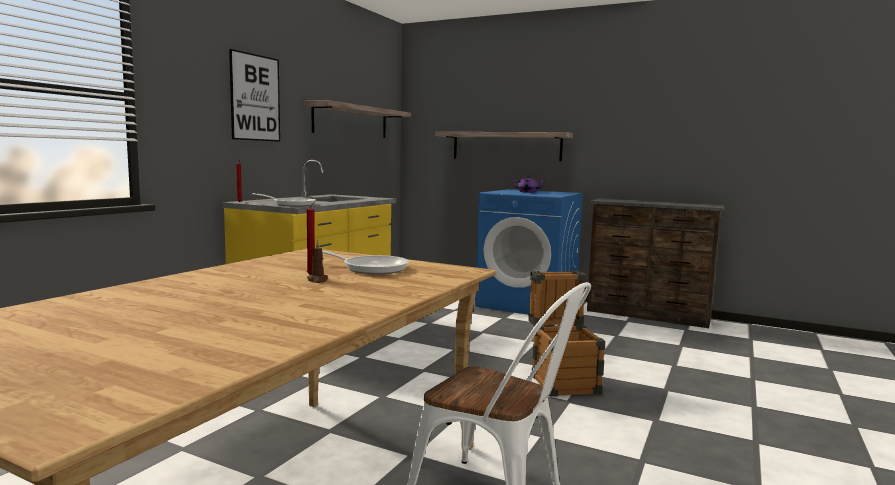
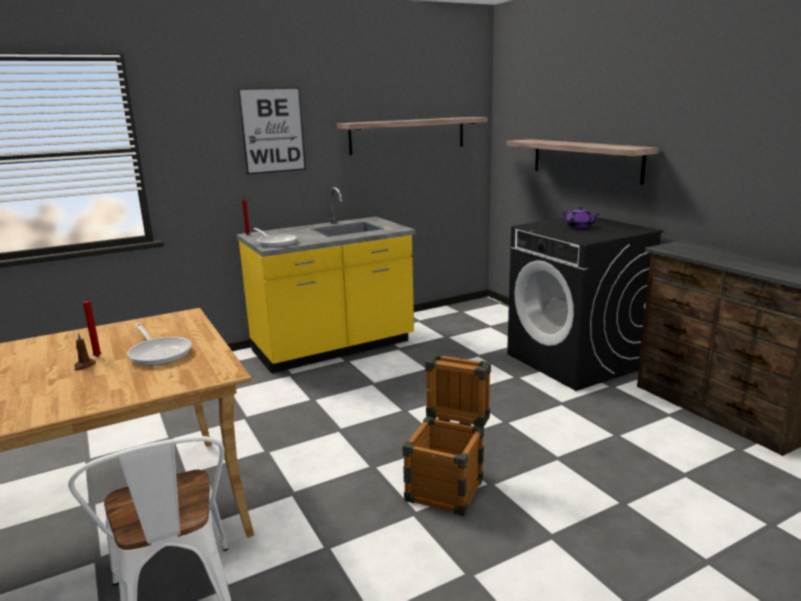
camera: 35 degrees right, 10 degrees up
blue washing machine [475,189,583,315] -> black washing machine [507,216,664,391]

